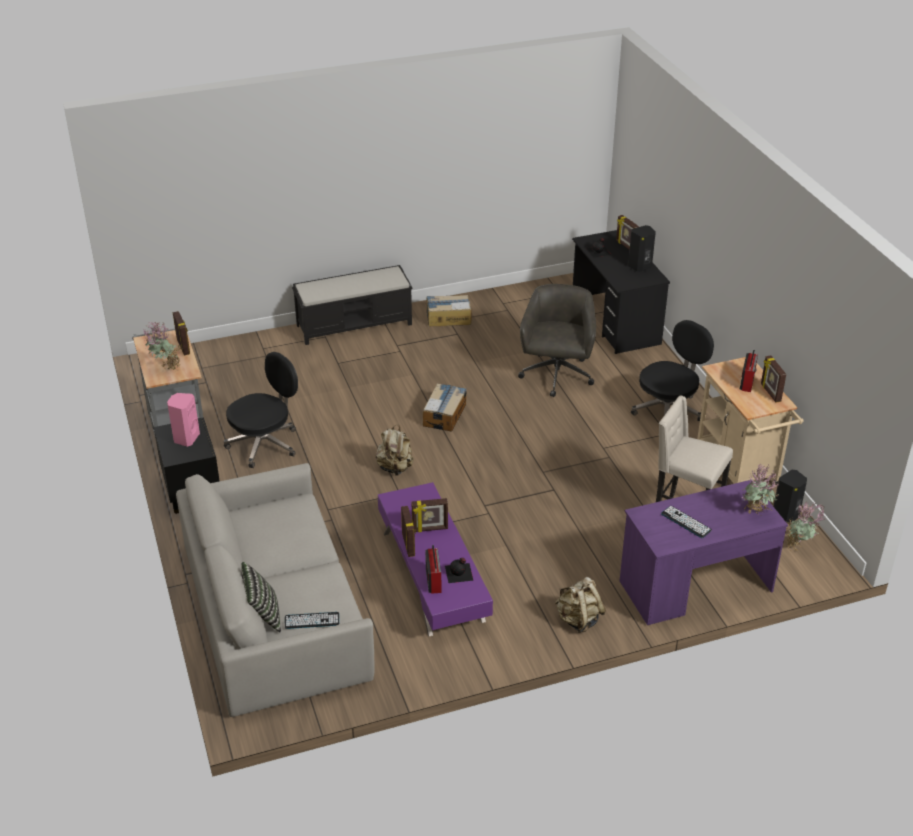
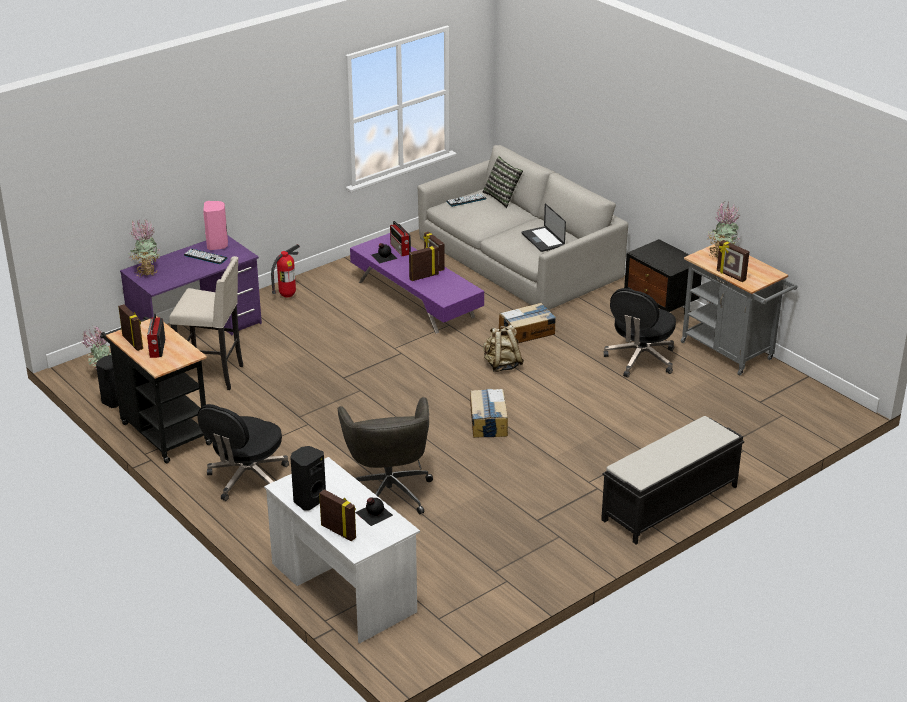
camera: 160 degrees right, 5 degrees down
pink speaker [167,393,200,447] -> pink speaker moved to [203,201,228,250]
cardboard box [427,295,471,327] -> cardboard box moved to [499,303,556,343]
beige backpack [555,577,606,633] -> fire extinguisher [271,244,300,298]
black desk [572,230,670,354] -> white desk [264,457,420,644]
beige cart [697,357,804,486] -> black cart [100,316,212,463]
none -> laptop [522,203,566,252]

